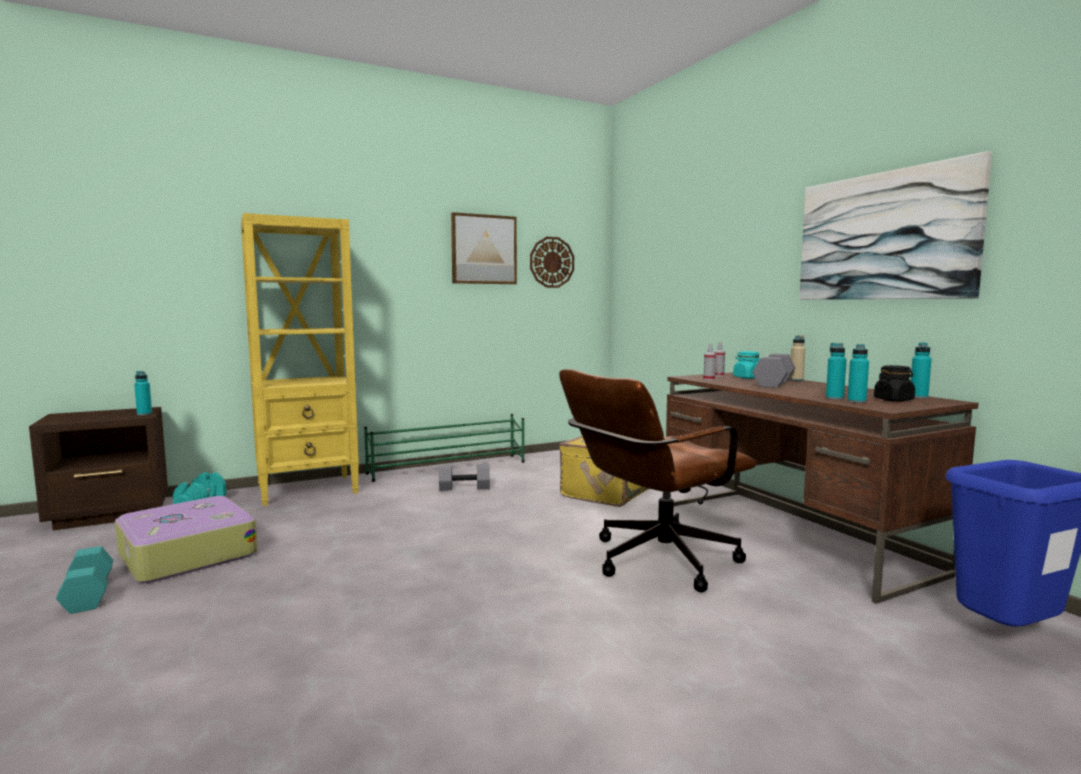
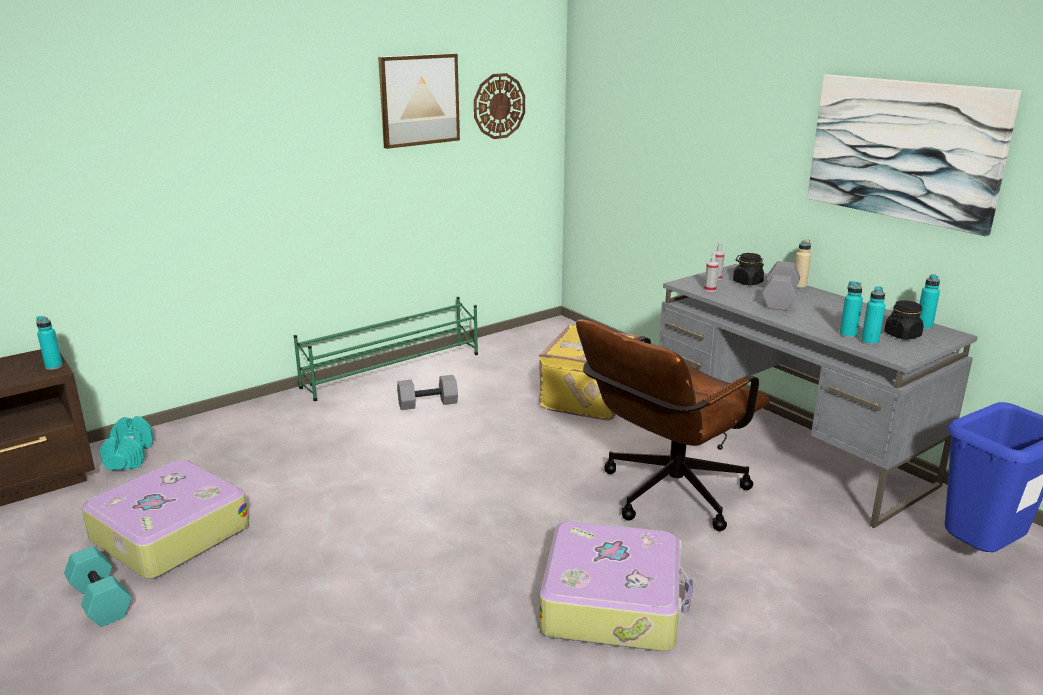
camera: 10 degrees left, 15 degrees up
yellow bookcase [241,213,359,506] -> none
brown desk [666,372,978,604] -> grey desk [659,264,978,528]
turquoise jar [733,351,760,379] -> black jar [733,253,764,285]
none -> suitcase [539,522,693,651]

